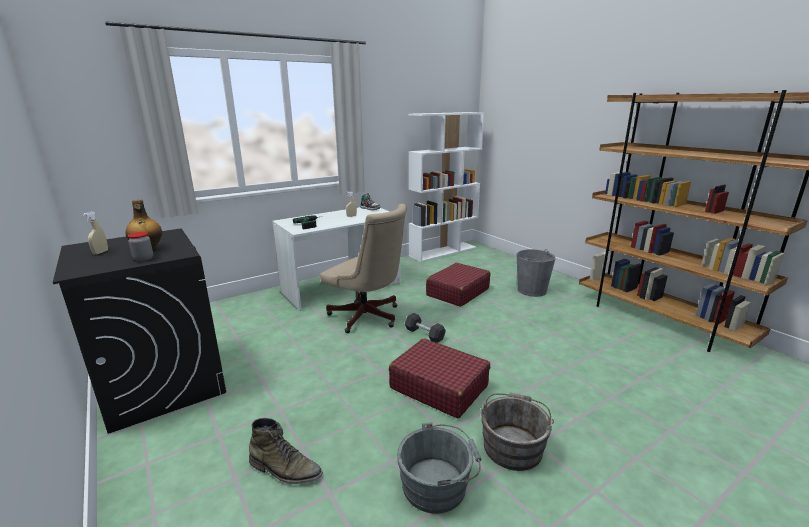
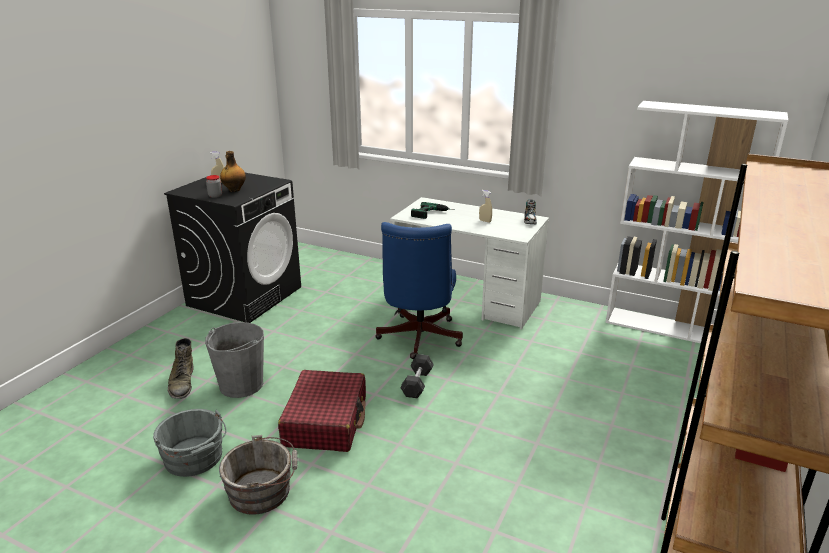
camera: 60 degrees right, 5 degrees up
beige office chair [320,204,407,333] -> blue office chair [375,222,463,359]
red suitcase [426,263,490,307] -> none
grey bucket [517,249,556,297] -> grey bucket moved to [205,322,264,398]

